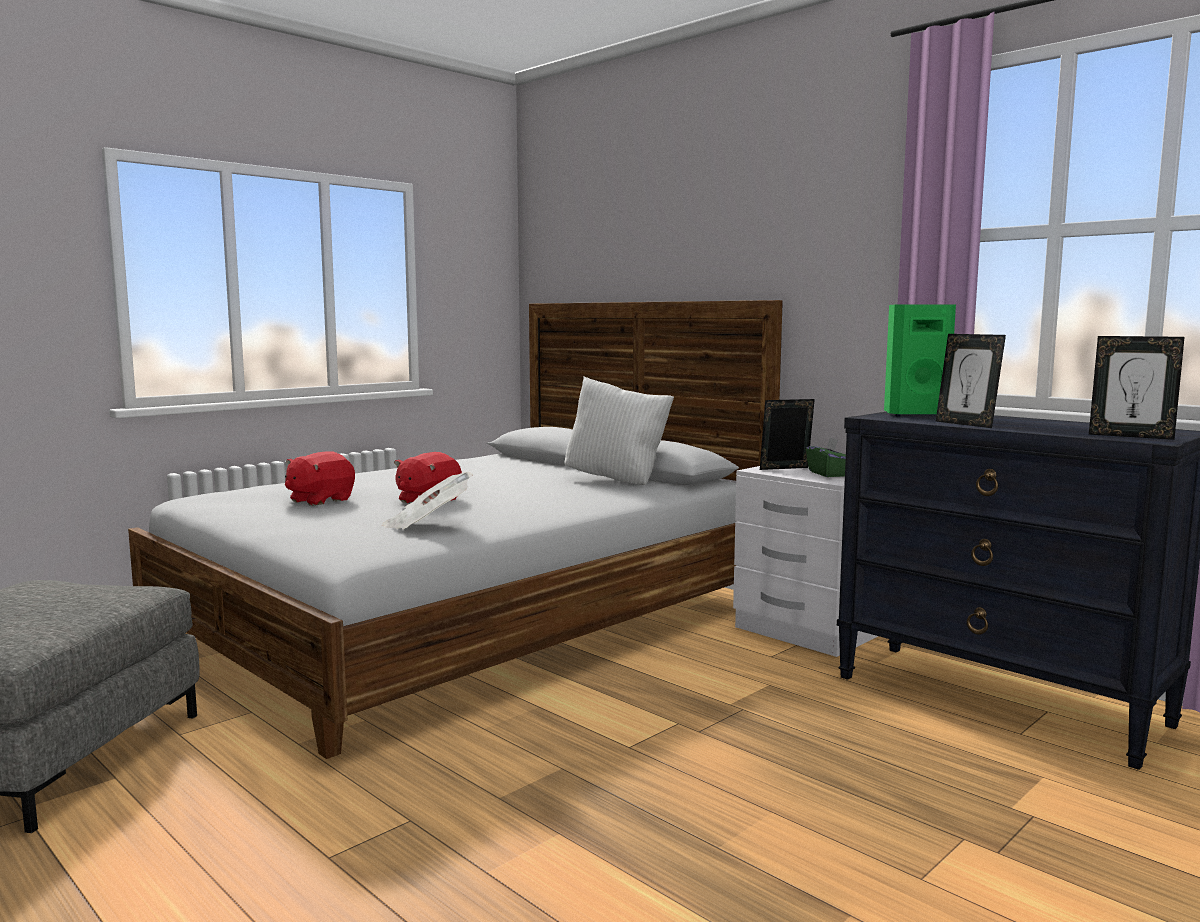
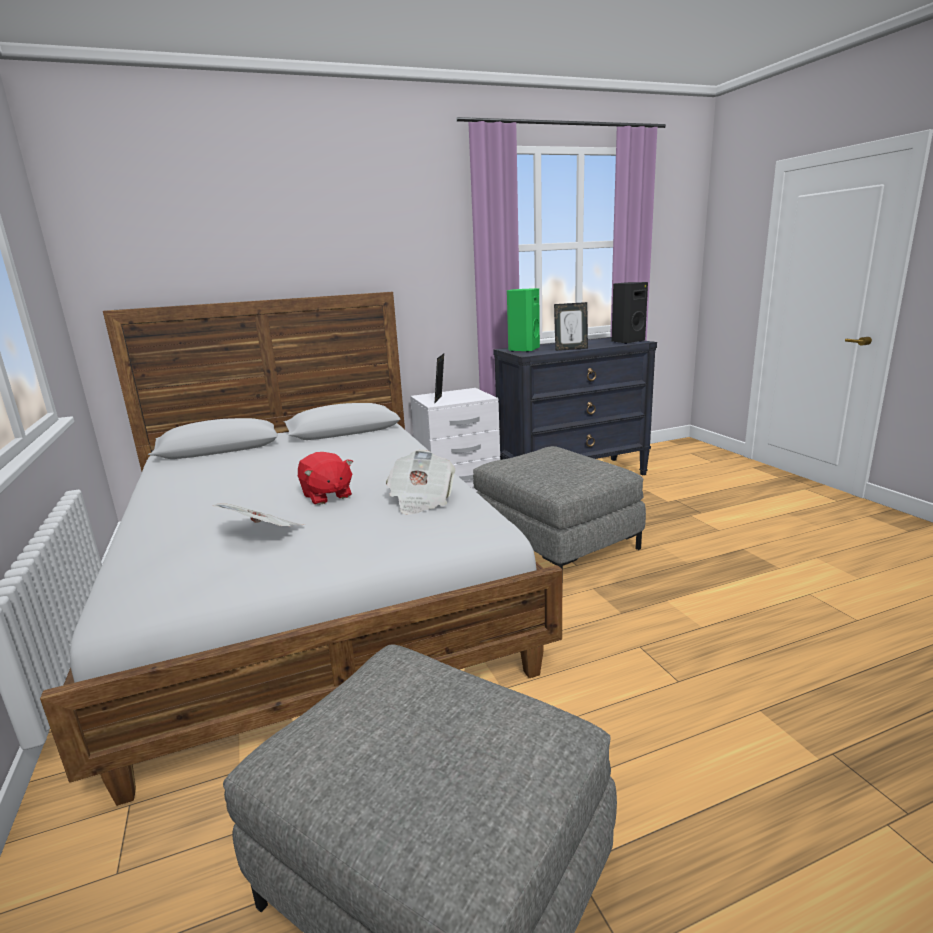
camera: 65 degrees left, 10 degrees up
red plush toy [285,451,355,506] -> newspaper [213,503,306,527]
white pillow [564,376,674,485] -> none
green tissue box [806,437,846,477] -> none
picture frame [1089,336,1185,440] -> black speaker [612,282,648,344]
none -> grey ottoman [473,446,646,583]

